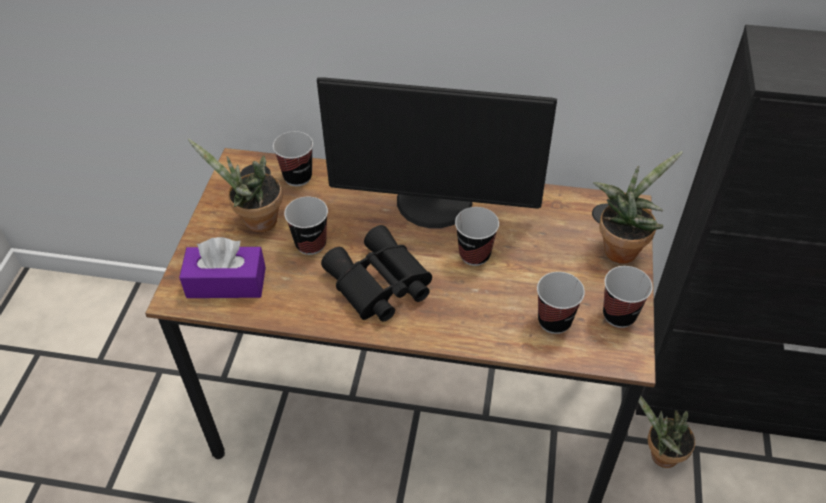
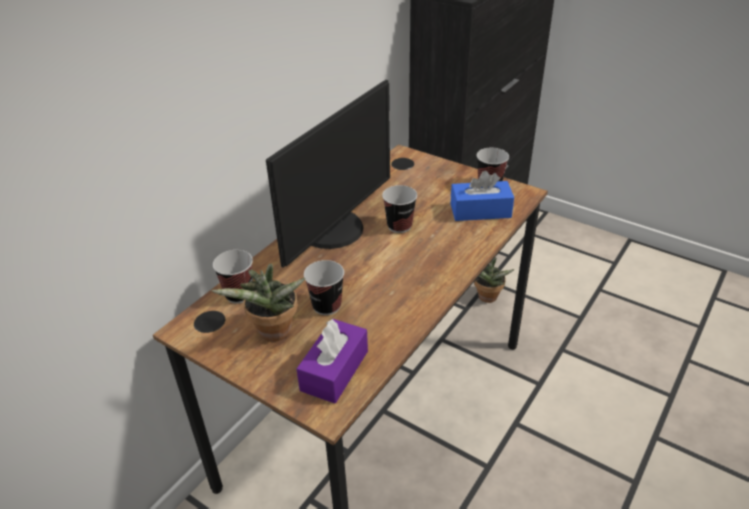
camera: 65 degrees left, 10 degrees down
black binoculars [321,225,432,321] -> none
cup [537,272,585,334] -> blue tissue box [451,171,514,221]
potted plant [593,151,683,264] -> none

